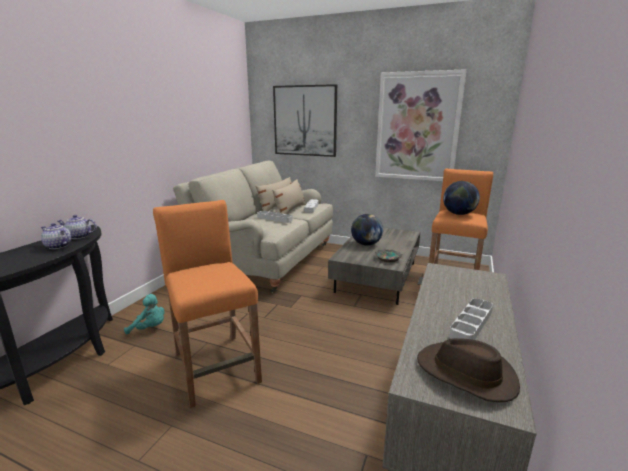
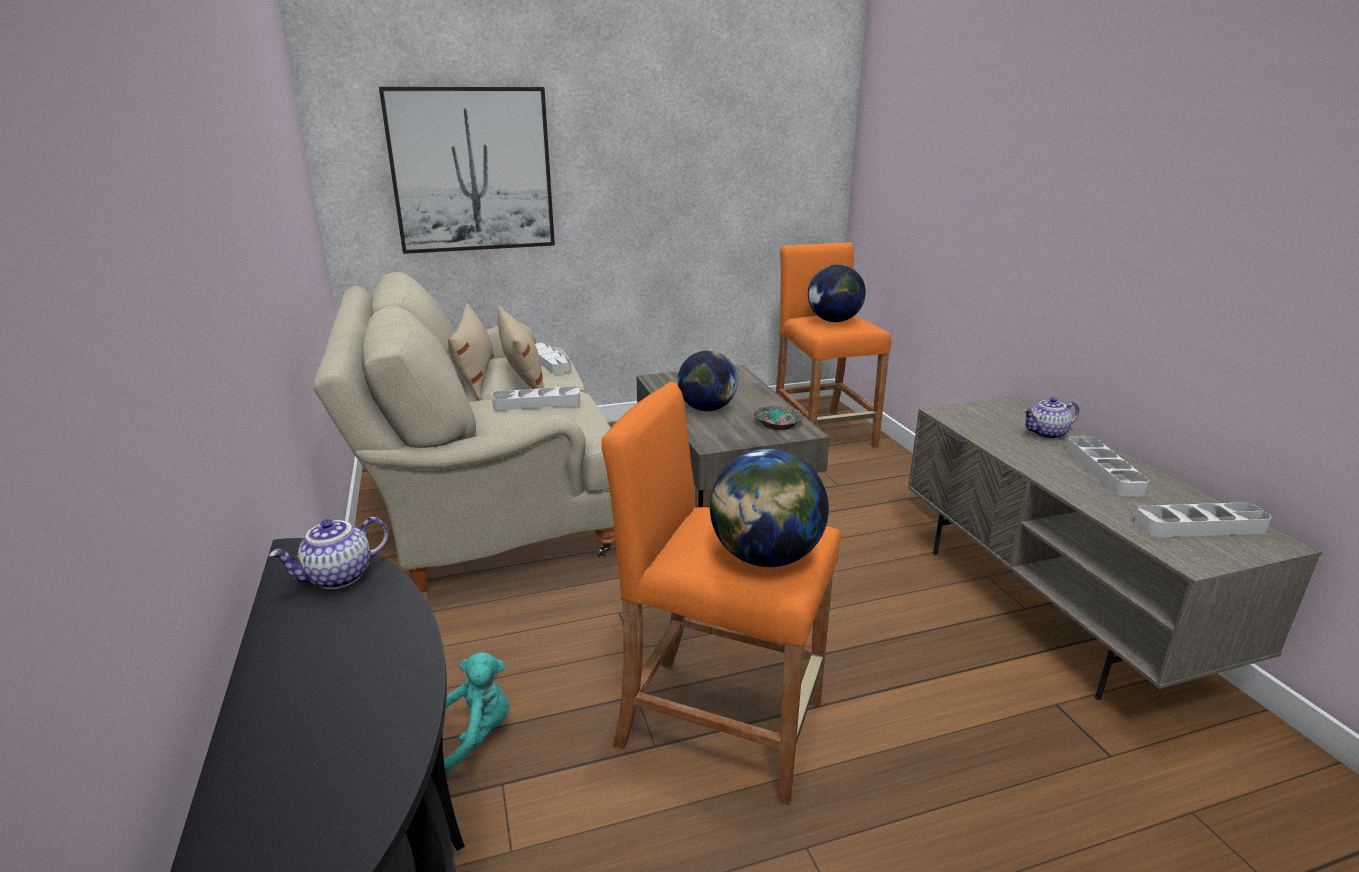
camera: 40 degrees left, 5 degrees up
teapot [41,223,71,249] -> teapot moved to [1023,397,1079,439]
picture [375,69,467,181] -> none
brown hat [417,338,520,402] -> grey tray [1134,502,1271,537]
none -> globe [710,449,829,567]

